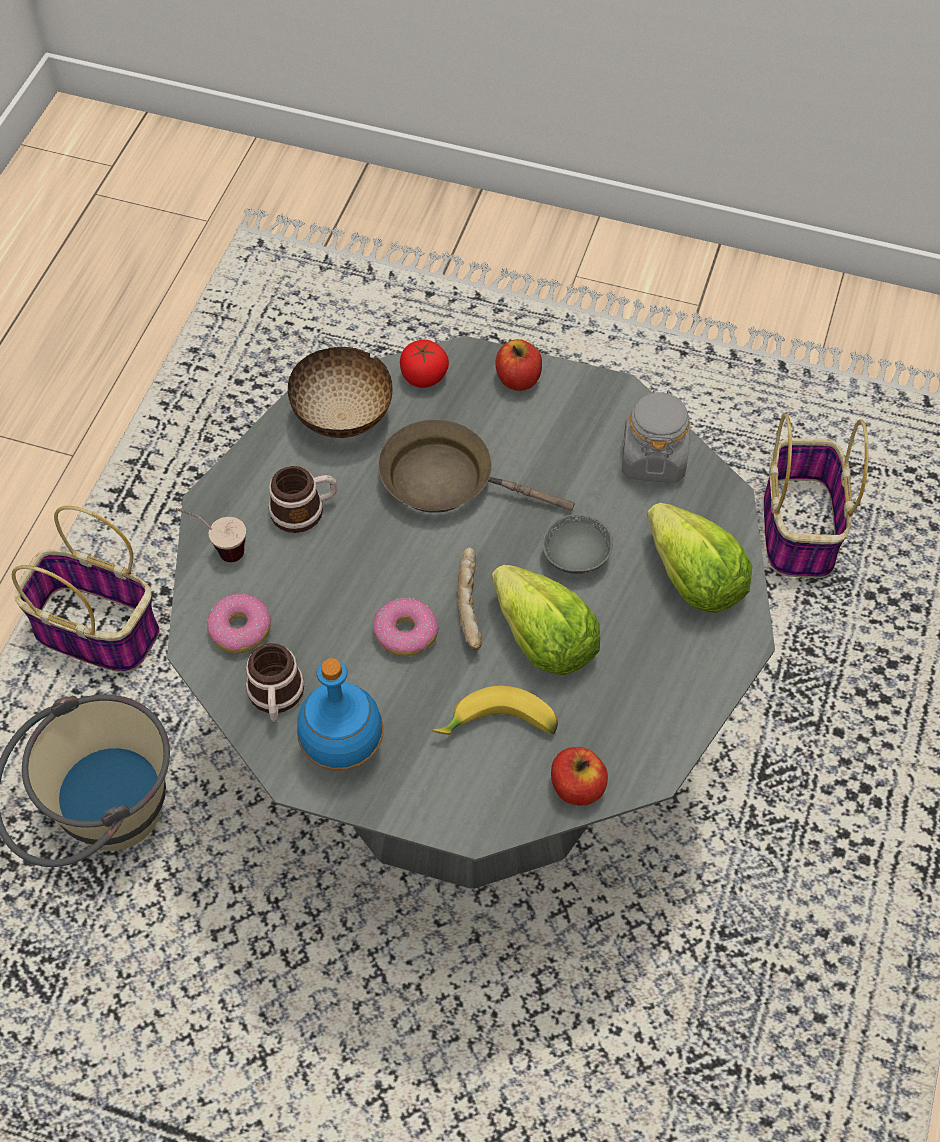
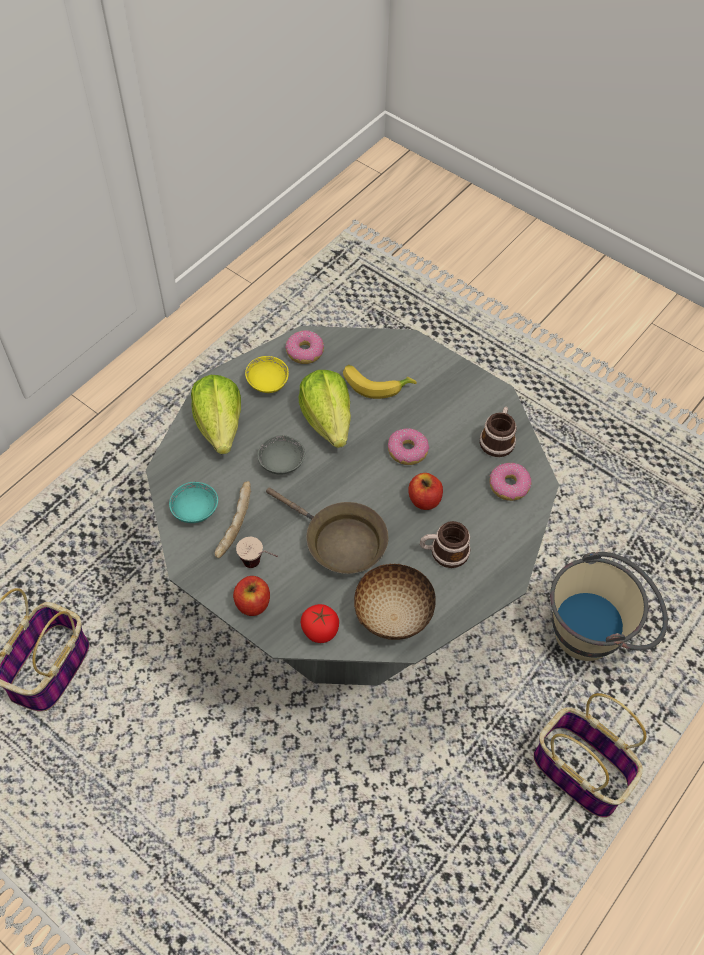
camera: 160 degrees left, 0 degrees up
cup [176,508,246,562] -> cup moved to [236,537,278,568]
blue bottle [297,658,383,771] -> none
bread [457,547,482,650] -> bread moved to [215,481,251,558]
apple [551,747,608,805] -> apple moved to [408,473,443,510]
grey jar [622,389,690,482] -> turquoise bowl [169,482,218,523]
none -> yellow bowl [245,356,289,393]
none -> donut [285,330,324,364]

